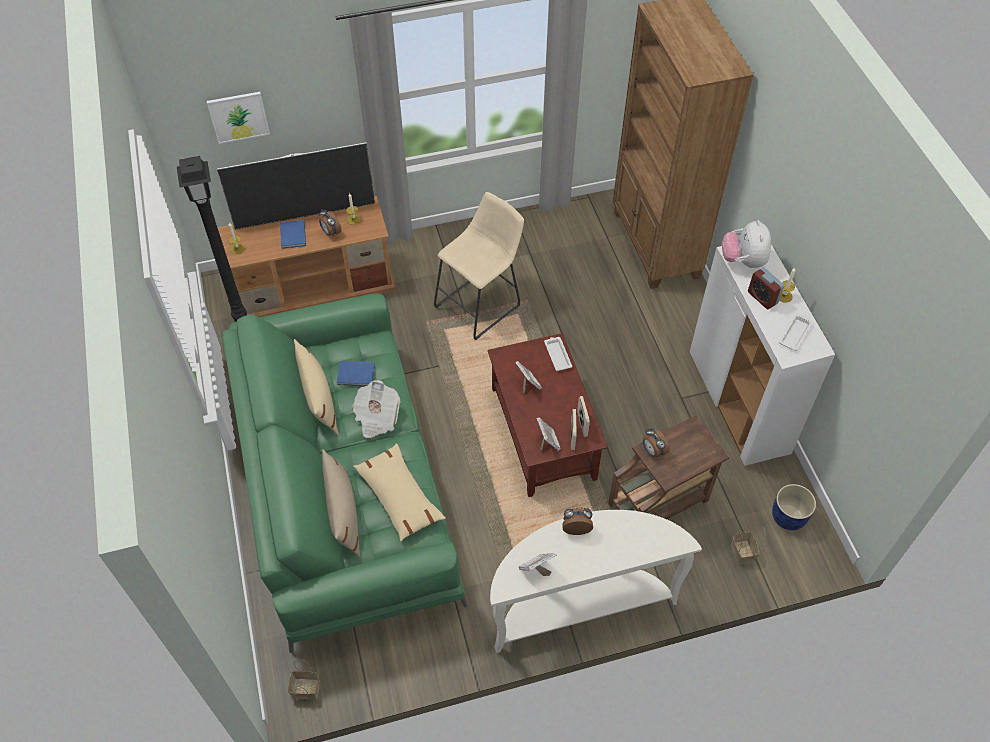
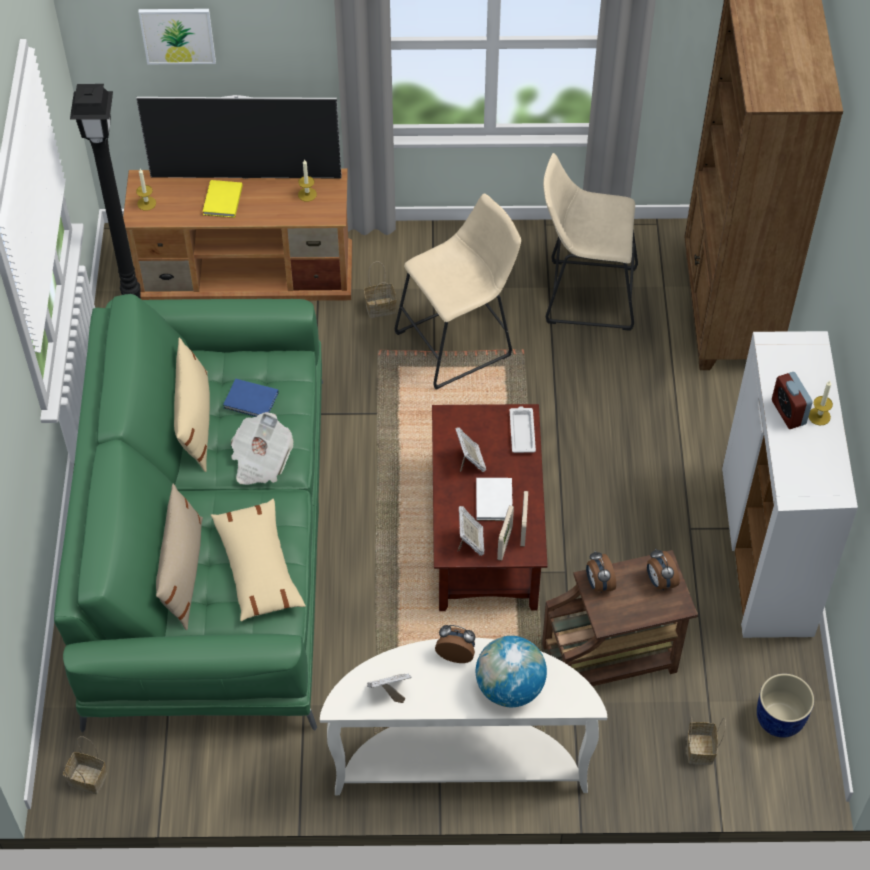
camera: 15 degrees right, 0 degrees up
blue book [280,220,306,249] -> yellow book [203,180,243,218]
alarm clock [319,209,342,237] -> alarm clock moved to [647,549,680,590]
plush toy [722,220,771,268] -> none
white tray [779,313,813,351] -> none
none -> basket [364,261,397,318]
none -> white book [476,478,513,521]
none -> globe [476,636,547,707]
none -> beige stool [543,153,638,331]

